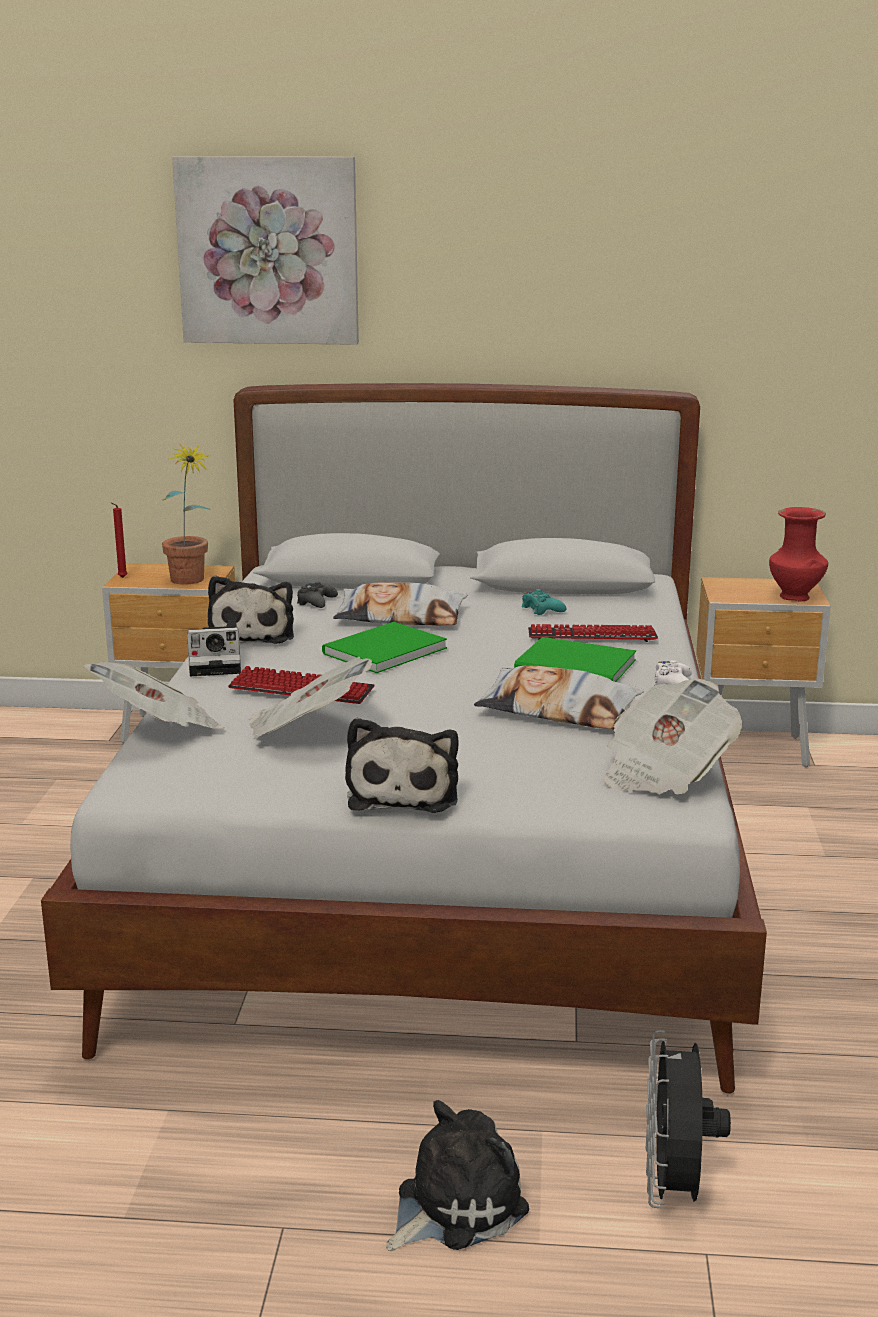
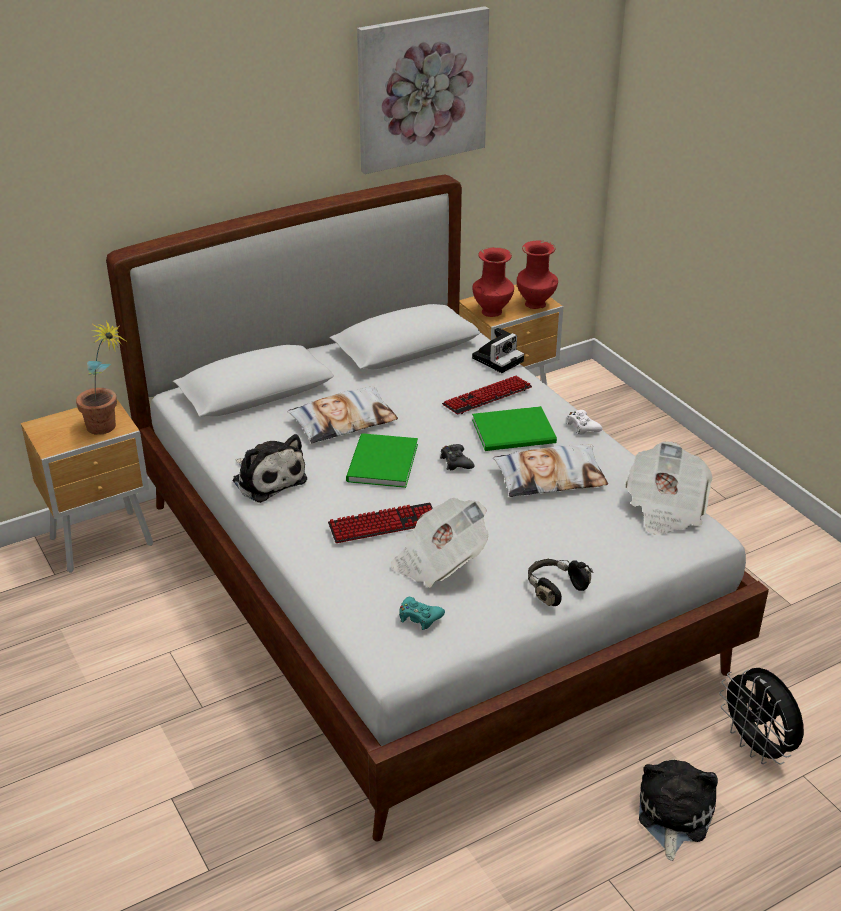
camera: 35 degrees left, 15 degrees up
newspaper [84,662,225,729] -> none
red candle [111,503,127,578] -> none
picture [172,156,359,345] -> picture moved to [357,6,489,174]
camera [187,620,241,677] -> camera moved to [472,328,524,373]
black game controller [297,582,338,608] -> black game controller moved to [440,444,474,470]
plush toy [345,718,459,813] -> black headphones [528,559,594,606]
turquoise game controller [522,589,566,615] -> turquoise game controller moved to [399,597,445,630]
none -> red vase [472,247,514,317]

